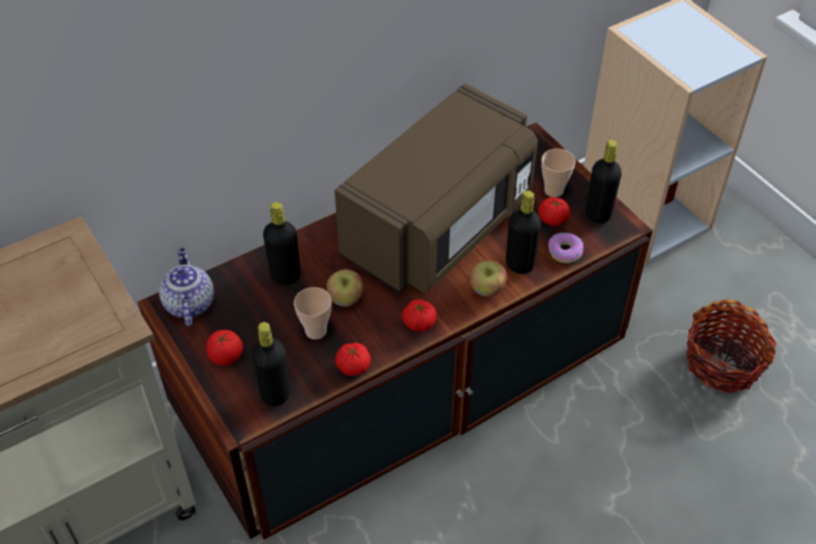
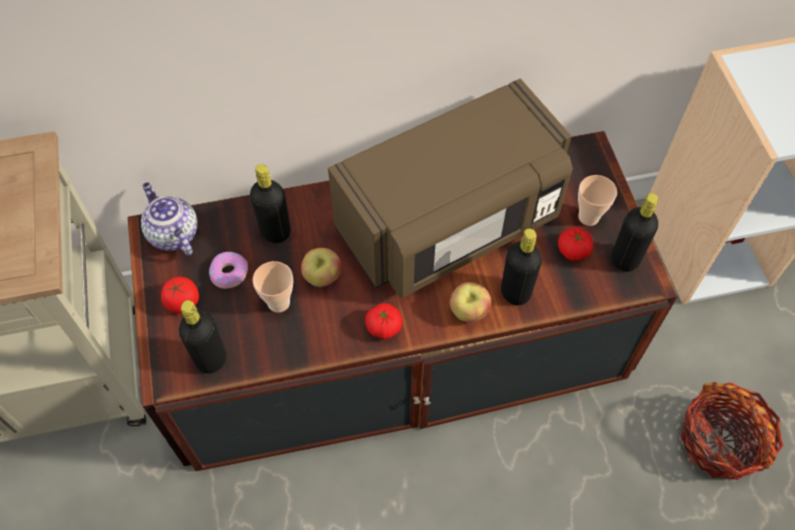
camera: 20 degrees right, 10 degrees up
teapot [159,248,214,326] -> teapot turned 45 degrees counterclockwise [141,182,198,256]
tomato [335,343,371,376] -> none
donut [548,233,583,263] -> donut moved to [209,252,248,289]

